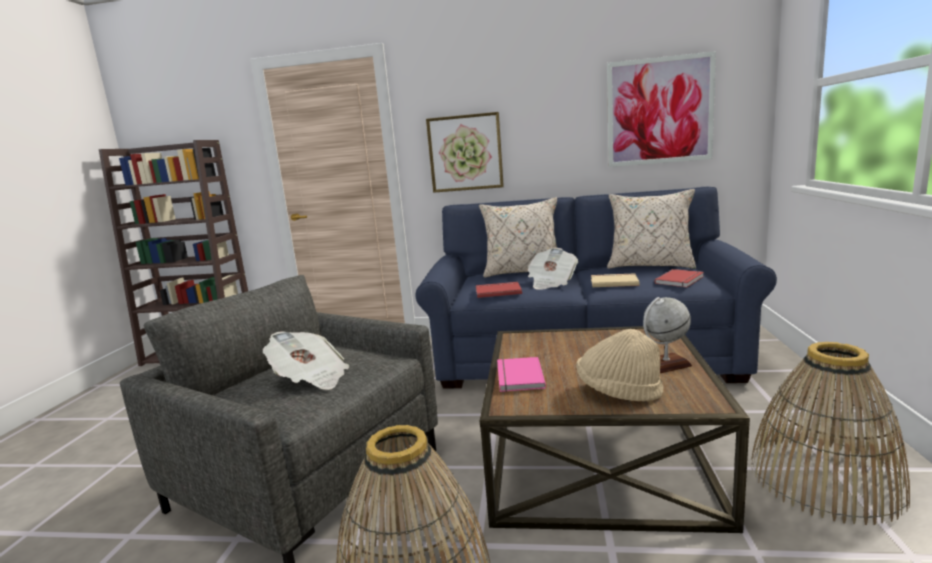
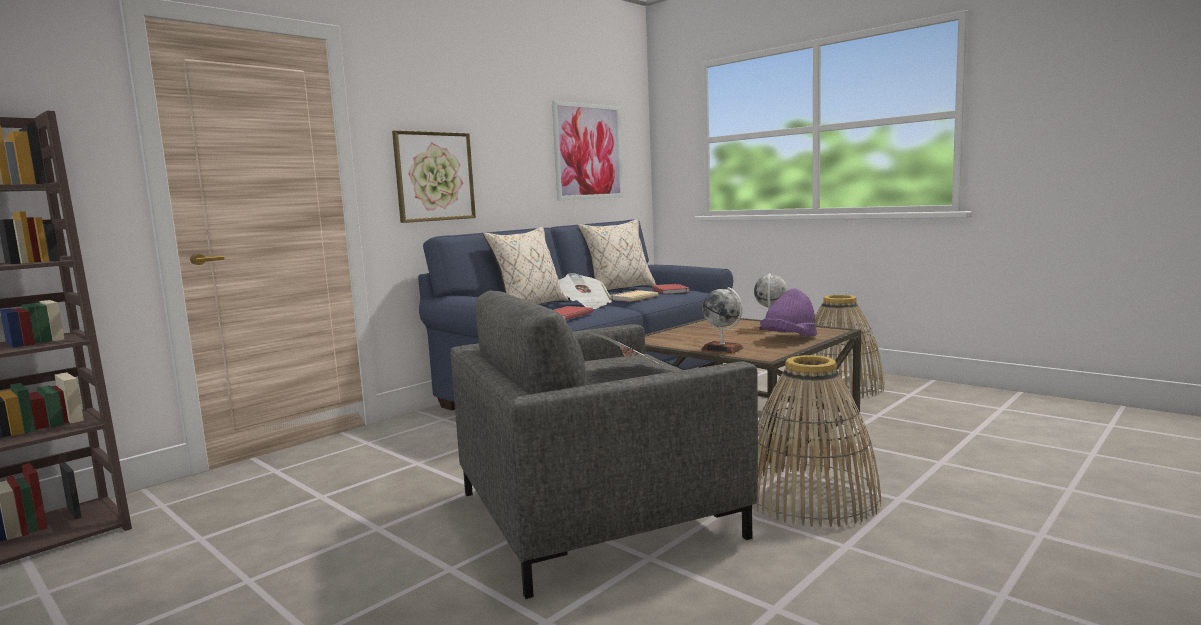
camera: 55 degrees left, 5 degrees down
pink book [497,357,546,392] -> globe [701,287,743,353]
beige hat [576,329,663,401] -> purple hat [760,288,817,336]

